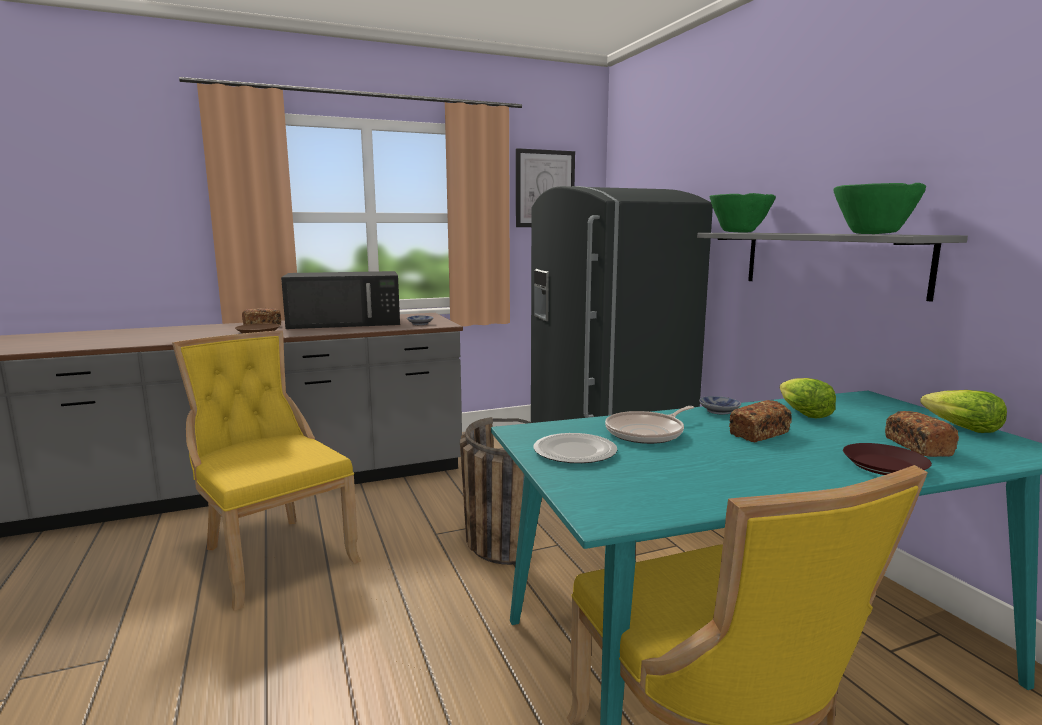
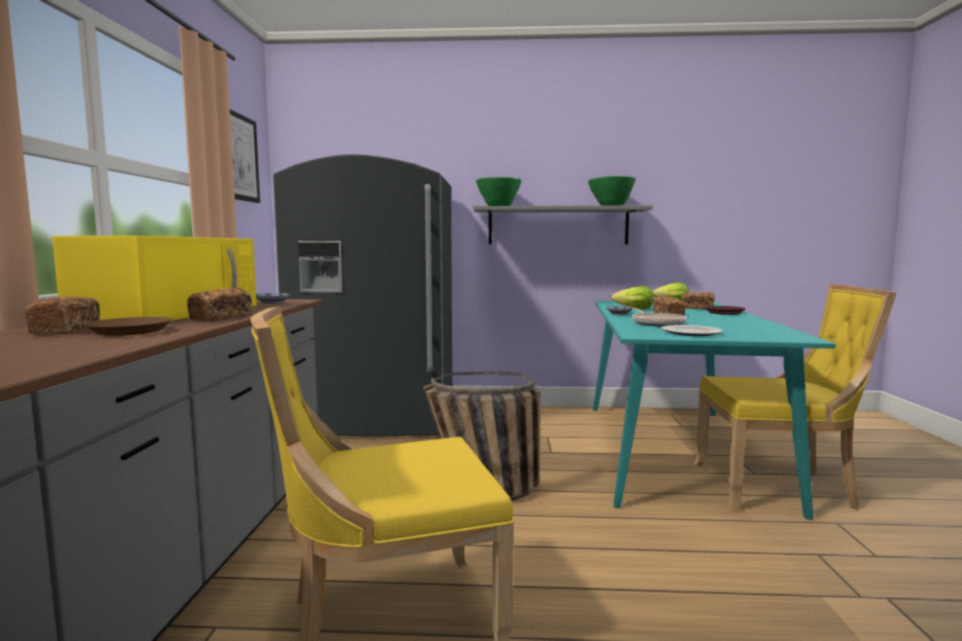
camera: 65 degrees left, 5 degrees down
black microwave [281,271,400,329] -> yellow microwave [52,236,257,320]
none -> bread [187,288,252,321]

